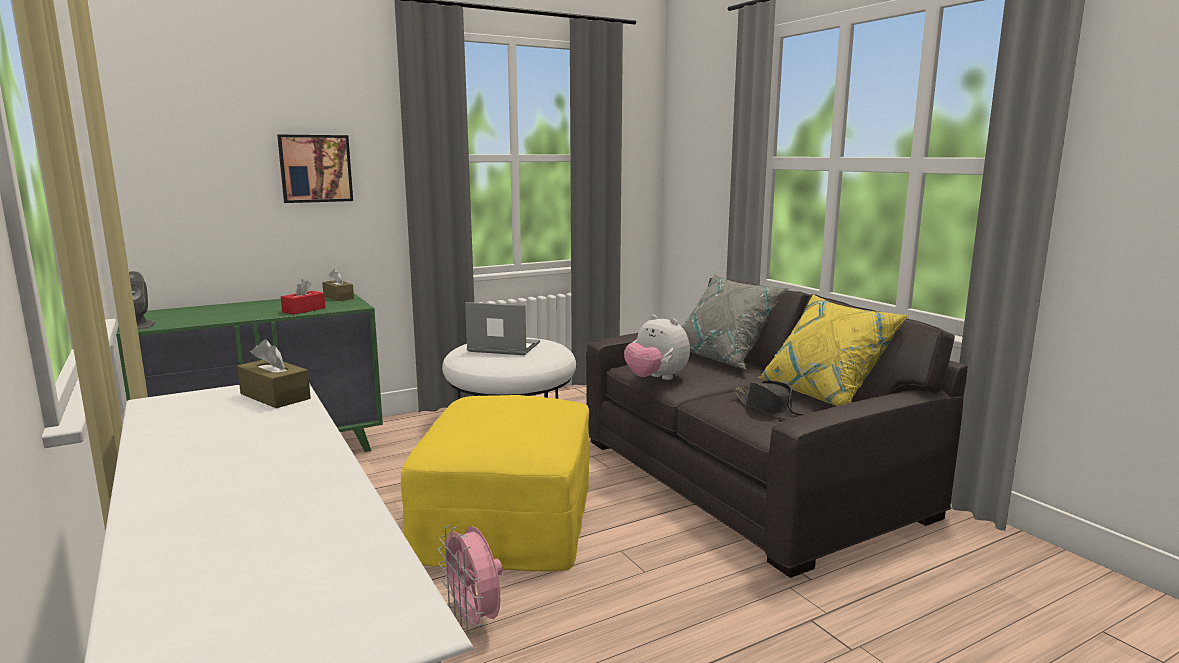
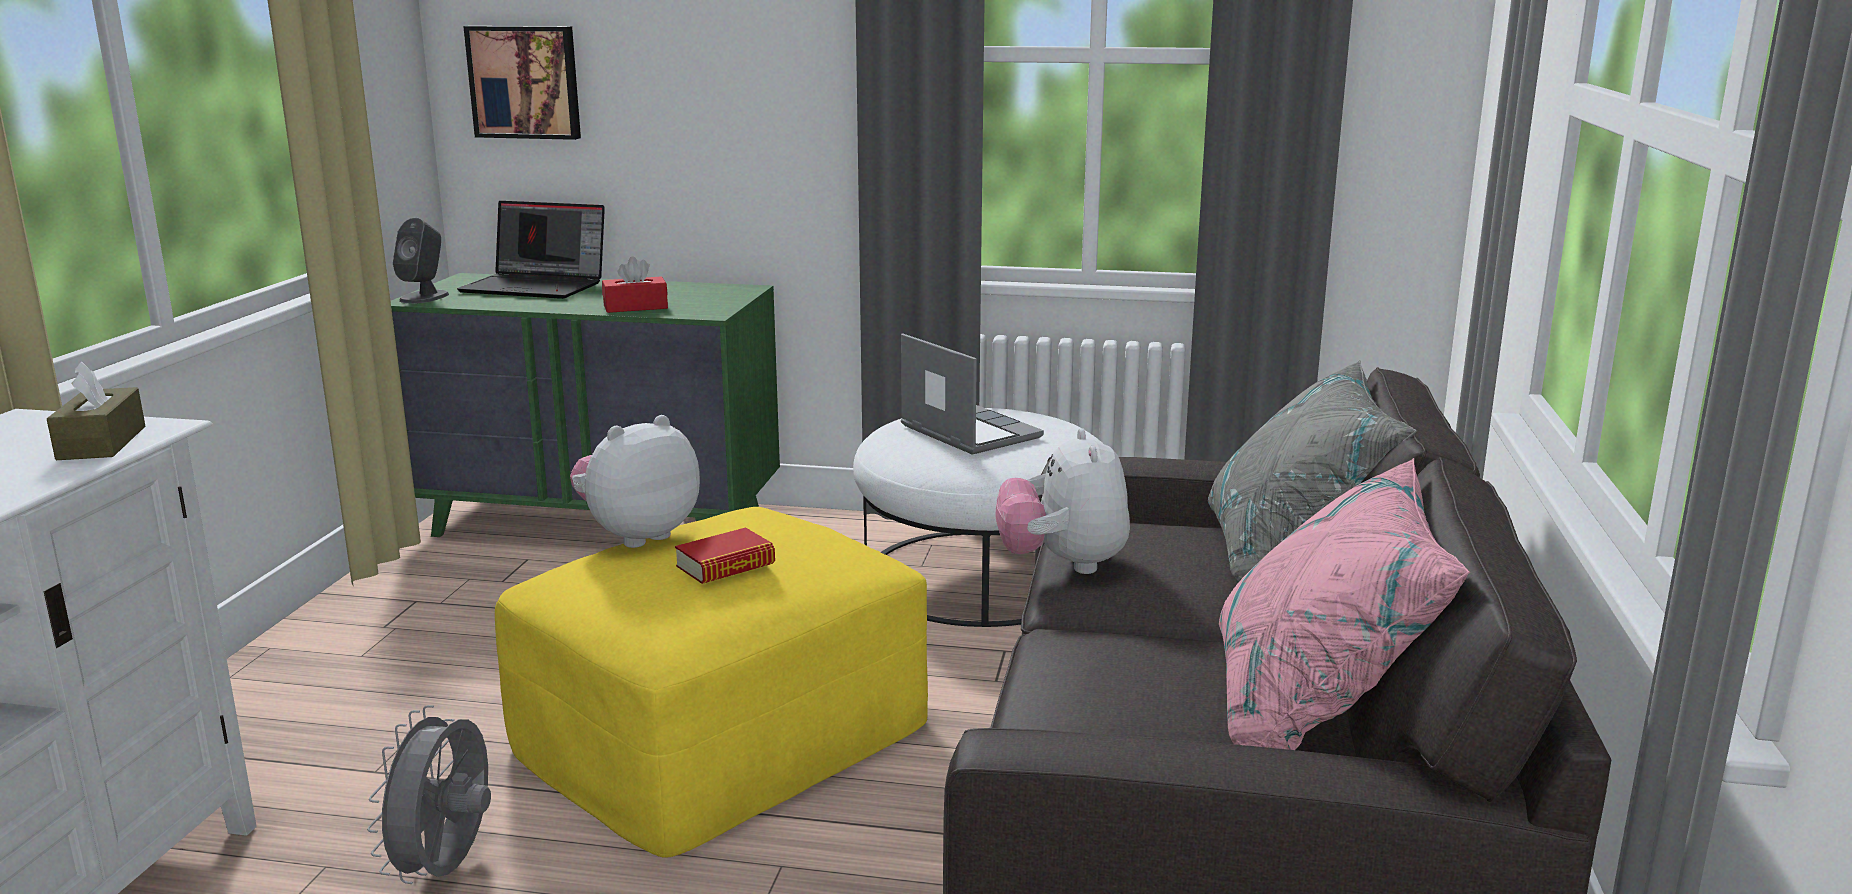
camera: 40 degrees right, 5 degrees up
picture [277,135,353,203] -> picture moved to [463,26,581,140]
brown tissue box [322,269,354,301] -> none
pink fan [438,525,503,634] -> grey fan [367,705,491,884]
black hat [734,380,806,419] -> none
yellow pillow [758,295,909,406] -> pink pillow [1219,458,1470,750]
none -> laptop [457,201,605,299]
none -> plush toy [570,415,700,548]
none -> book [675,527,775,584]

